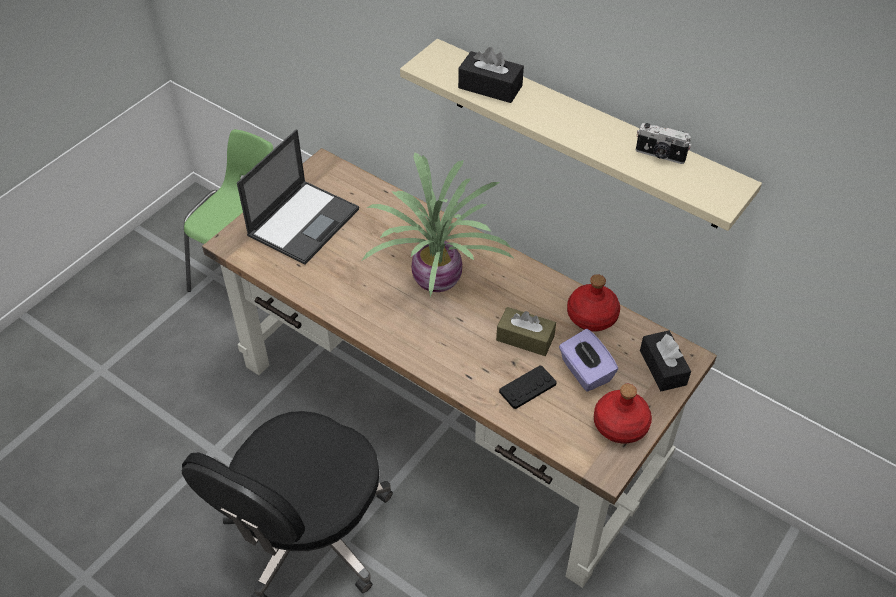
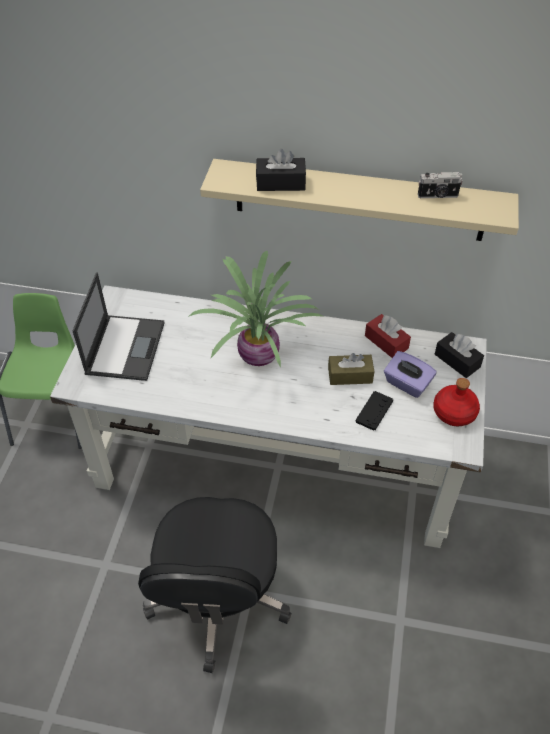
camera: 25 degrees left, 0 degrees up
brown desk [202,148,717,588] -> white desk [50,285,487,548]
red bottle [567,274,620,332] -> red tissue box [365,314,411,358]

